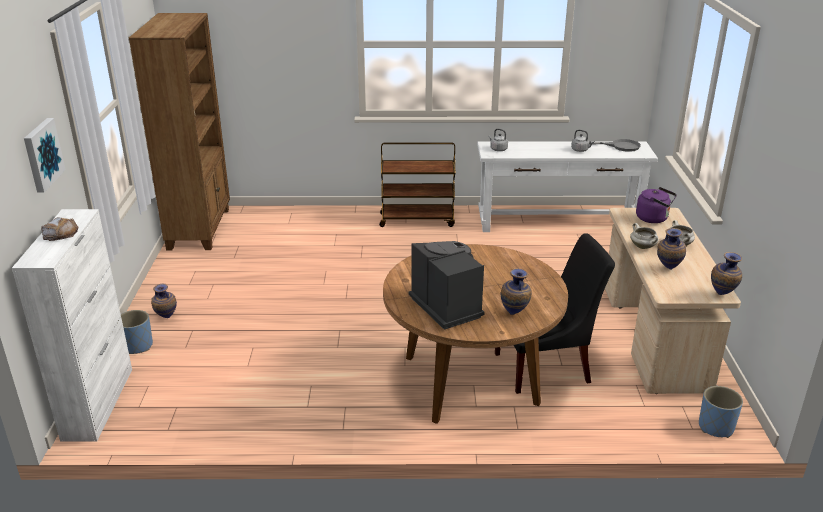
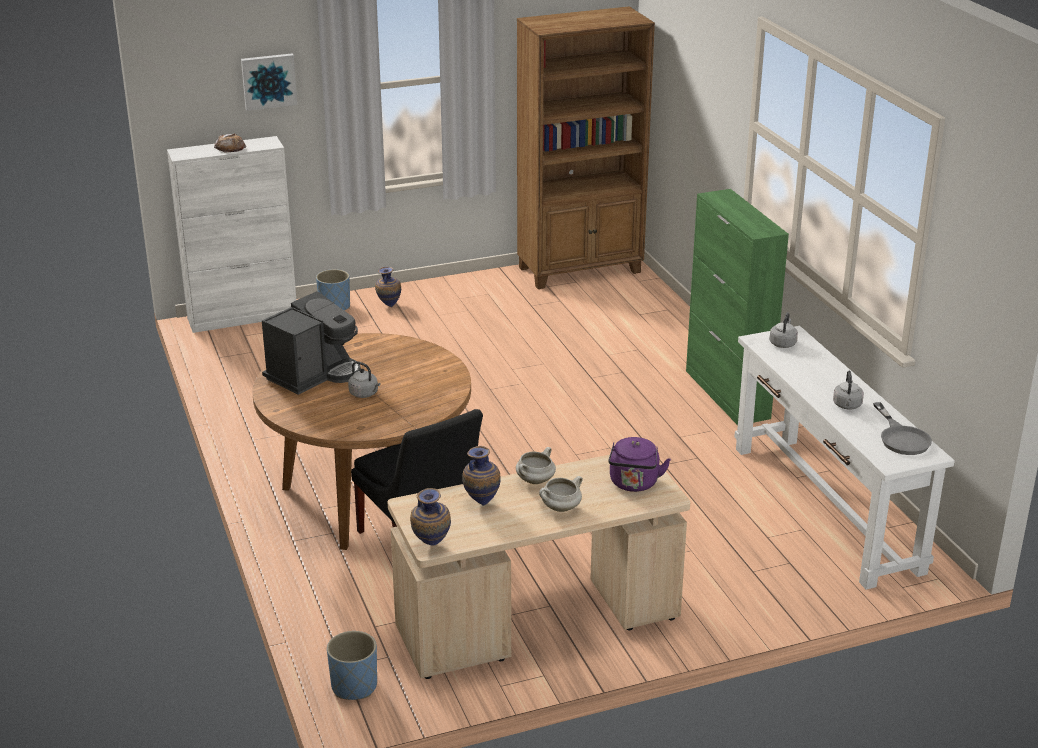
camera: 70 degrees right, 0 degrees up
brown cart [379,142,455,227] -> green cabinet [686,189,789,425]
vase [501,269,532,315] -> none
none -> grey kettle [348,361,381,398]

